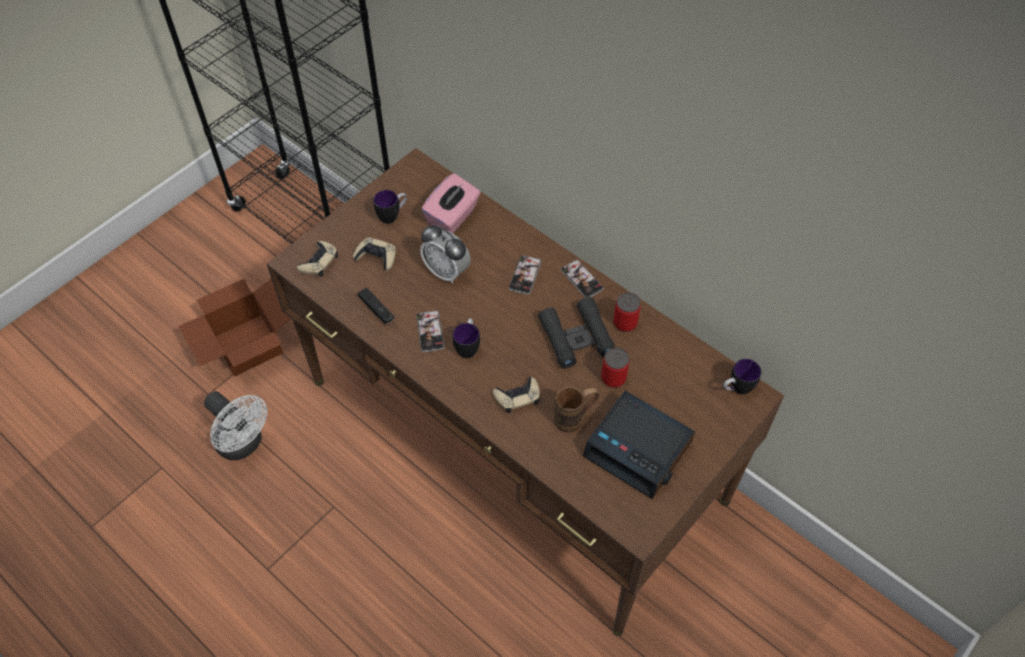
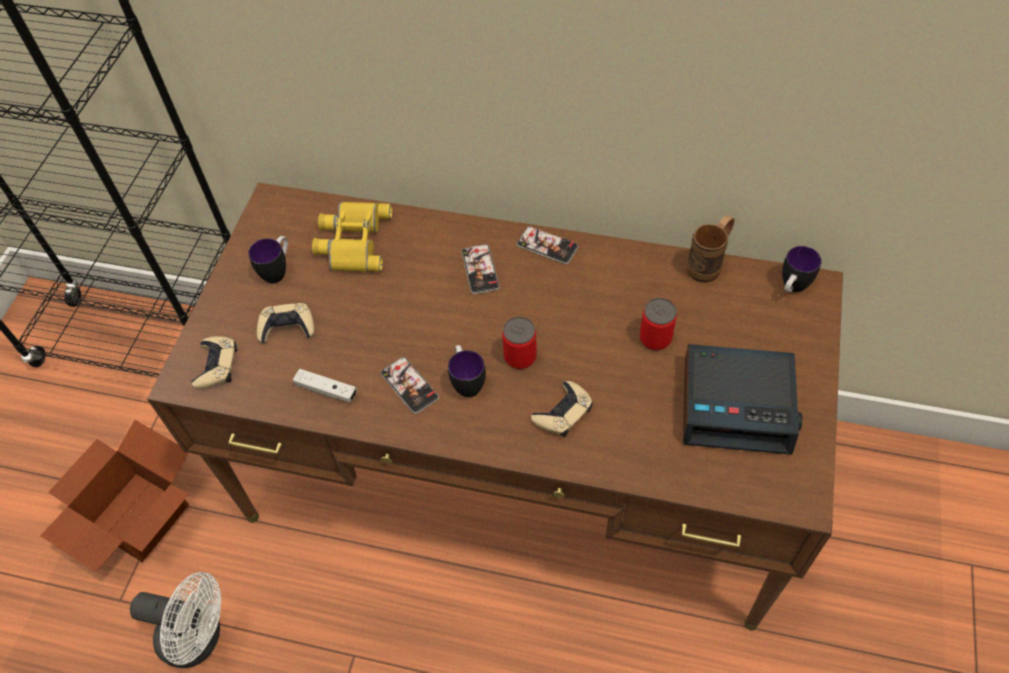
camera: 25 degrees left, 0 degrees up
black game controller [358,288,395,325] -> white game controller [293,369,357,403]
alarm clock [420,225,471,284] -> none
pink tissue box [421,173,480,233] -> yellow binoculars [312,202,392,272]
black binoculars [538,297,615,369] -> none
brown mug [554,387,600,433] -> brown mug moved to [687,215,735,283]
can [613,292,641,332] -> can moved to [502,317,537,369]

